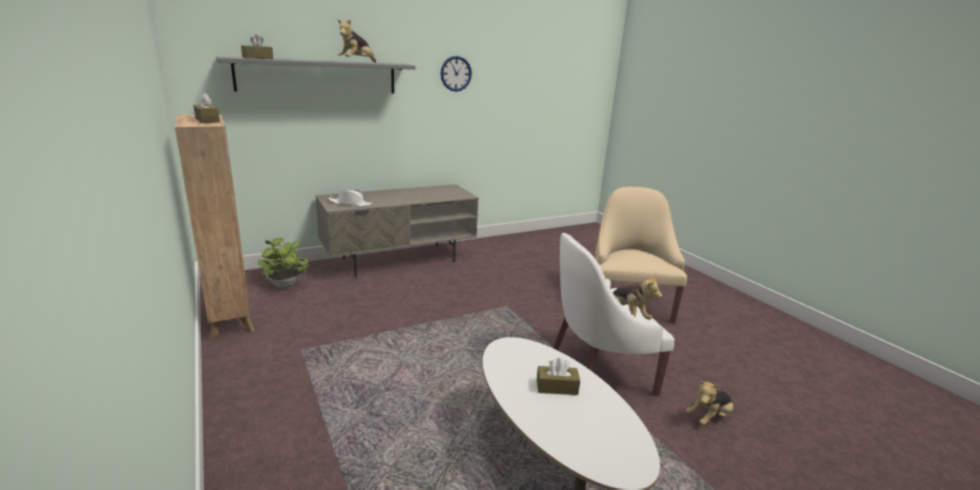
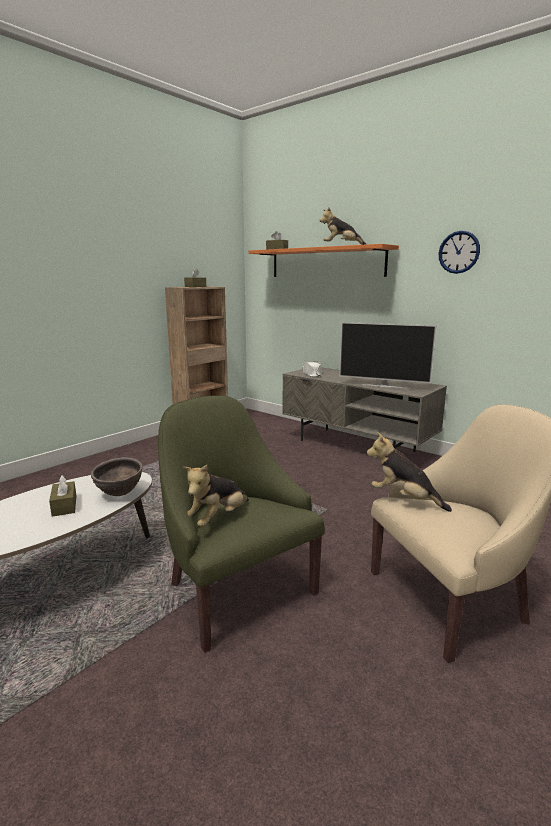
camera: 70 degrees right, 5 degrees down
grey shelf [216,56,415,93] -> orange shelf [249,244,399,277]
potted plant [258,238,310,288] -> none
white armchair [553,233,674,396] -> green armchair [158,395,325,653]
plush toy [686,381,733,425] -> plush toy moved to [367,432,452,512]
none -> brown bowl [91,457,143,496]
none -> television [339,322,436,389]

